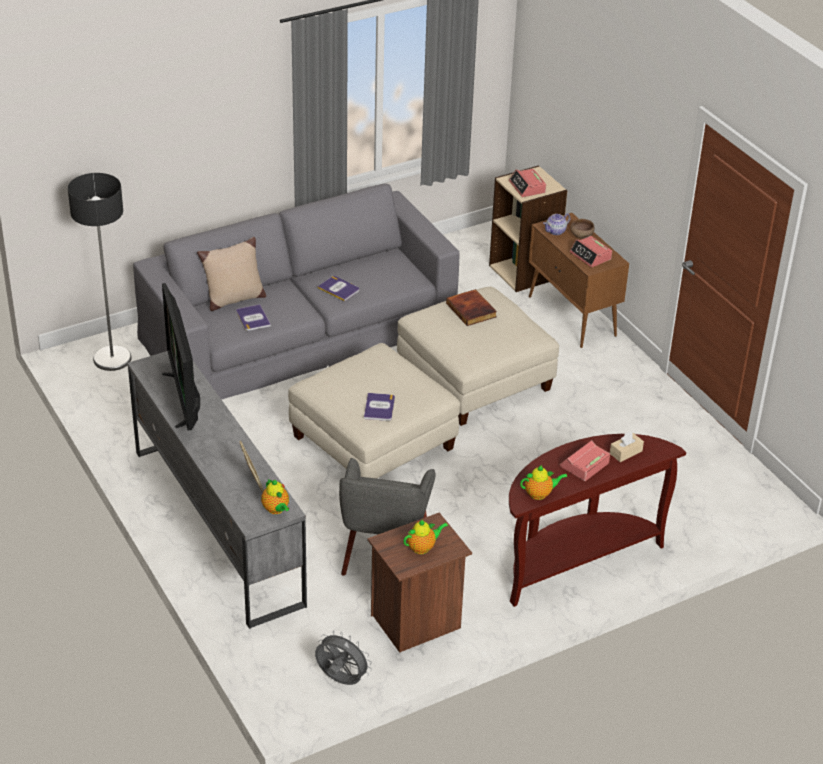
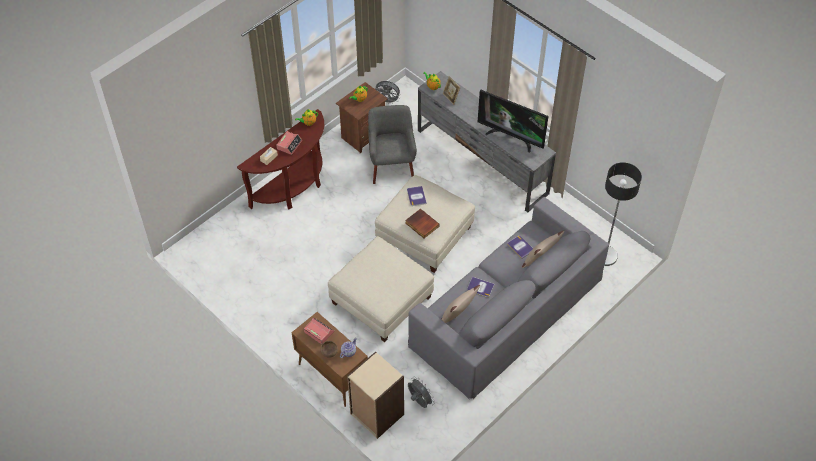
camera: 165 degrees right, 15 degrees up
television [162,283,200,430] -> television turned 150 degrees clockwise [478,90,548,152]
book [446,289,497,326] -> book moved to [405,209,440,238]
alarm clock [509,169,546,197] -> none
none -> grey fan [408,376,435,408]
none -> beige pillow [441,285,480,323]

